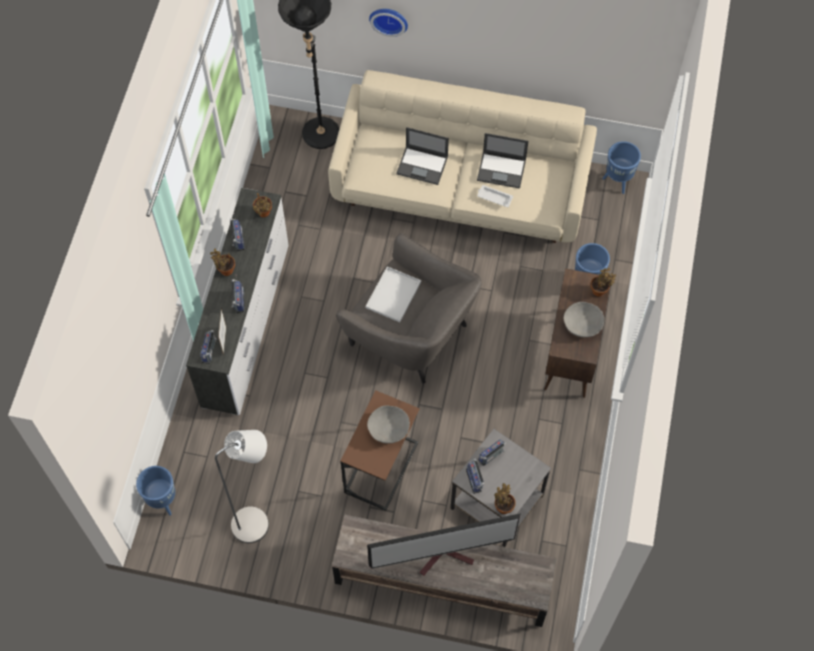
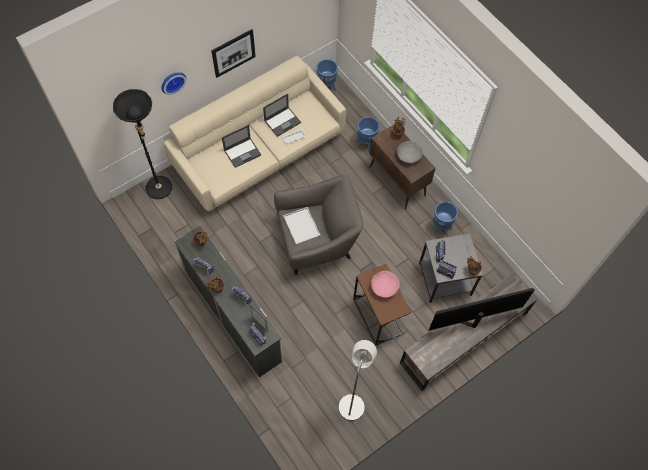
camera: 50 degrees left, 0 degrees up
blue planter [136,466,175,516] -> blue planter moved to [433,202,458,235]
grey bowl [367,406,410,444] -> pink bowl [371,271,400,298]
television [367,513,521,576] -> television turned 135 degrees counterclockwise [429,288,535,331]
none -> picture [211,29,256,78]

